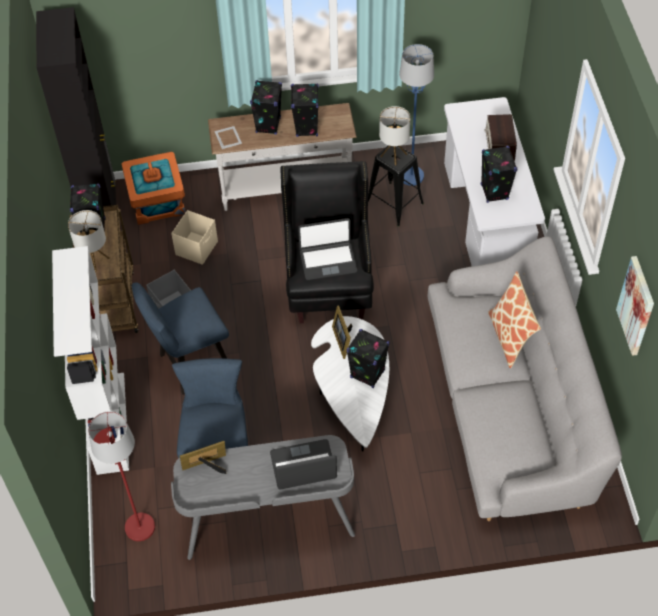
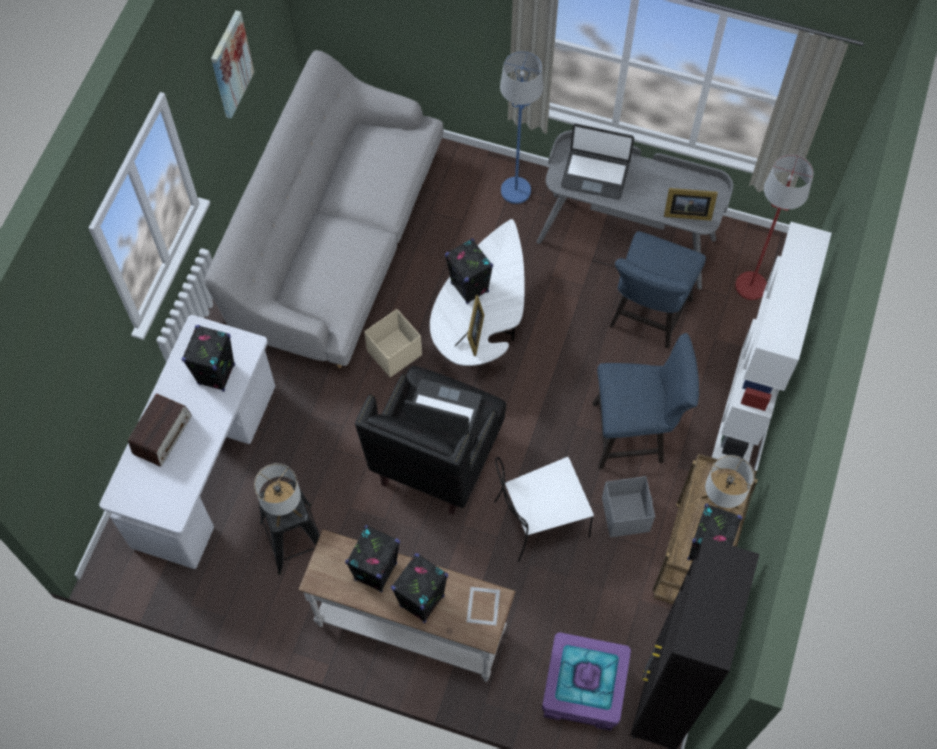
camera: 155 degrees left, 10 degrees up
orange storage box [121,152,185,225] -> purple storage box [542,632,631,731]
beige storage box [171,210,218,265] -> beige storage box moved to [364,309,422,377]
blue floor lamp [399,44,434,186] -> blue floor lamp moved to [500,51,543,204]
pillow [488,271,541,369] -> none
none -> white chair [494,457,594,562]

